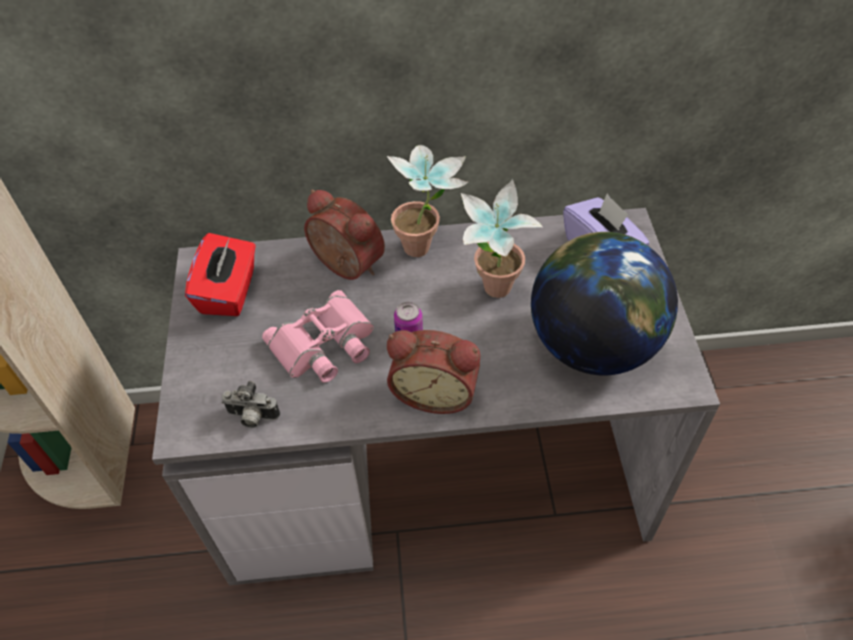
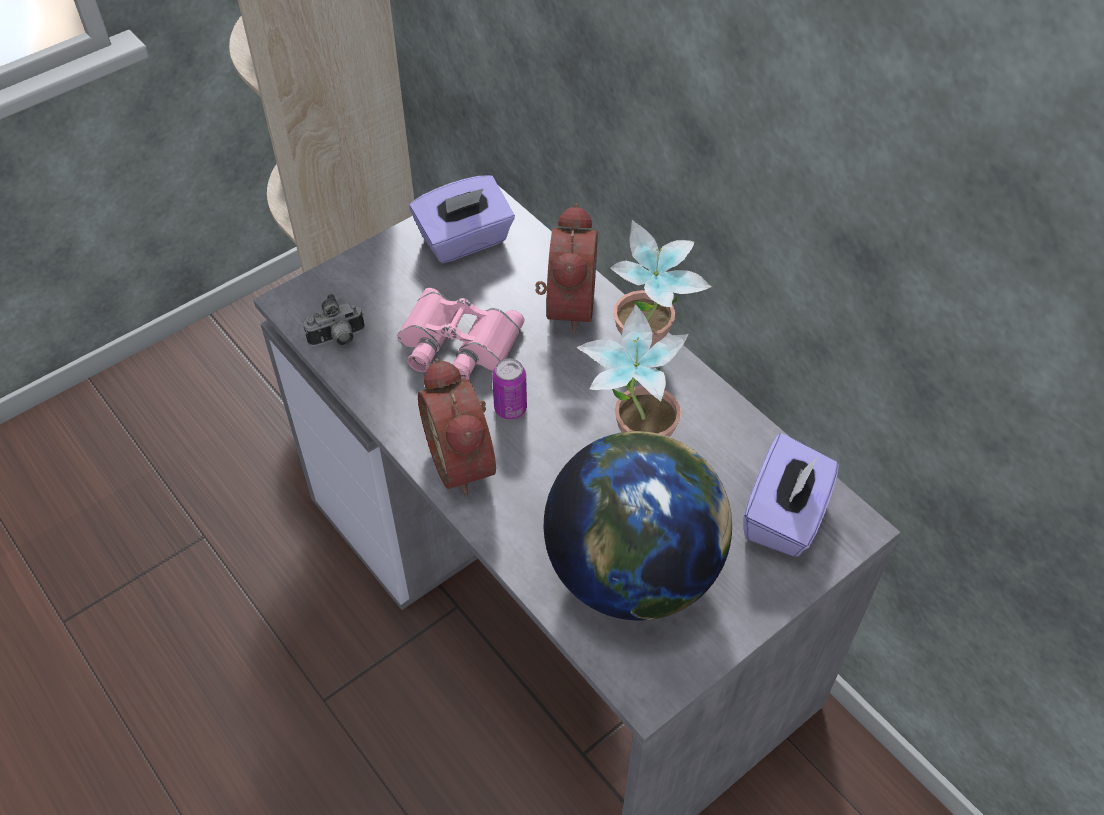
camera: 55 degrees right, 0 degrees up
red tissue box [185,233,256,316] -> purple tissue box [410,175,515,263]
camera [222,381,280,428] -> camera turned 90 degrees counterclockwise [303,294,365,346]

